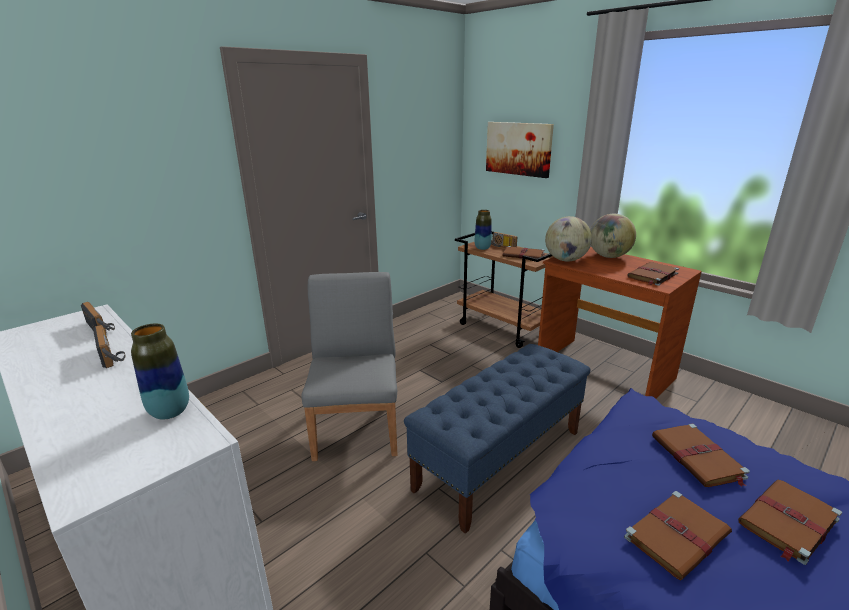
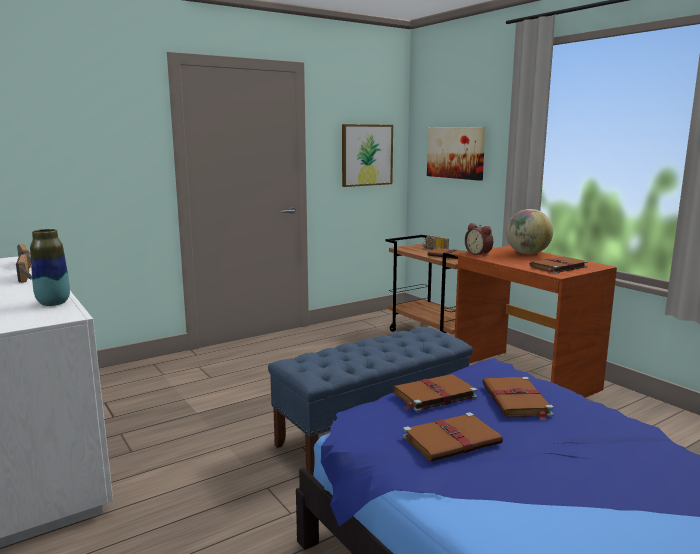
camera: 10 degrees right, 10 degrees down
grey chair [301,272,397,461] -> none
vase [475,210,492,250] -> none
globe [545,216,592,261] -> alarm clock [465,223,493,256]
brown book [738,480,842,565] -> brown book moved to [392,374,478,412]
none -> picture [342,124,393,187]

